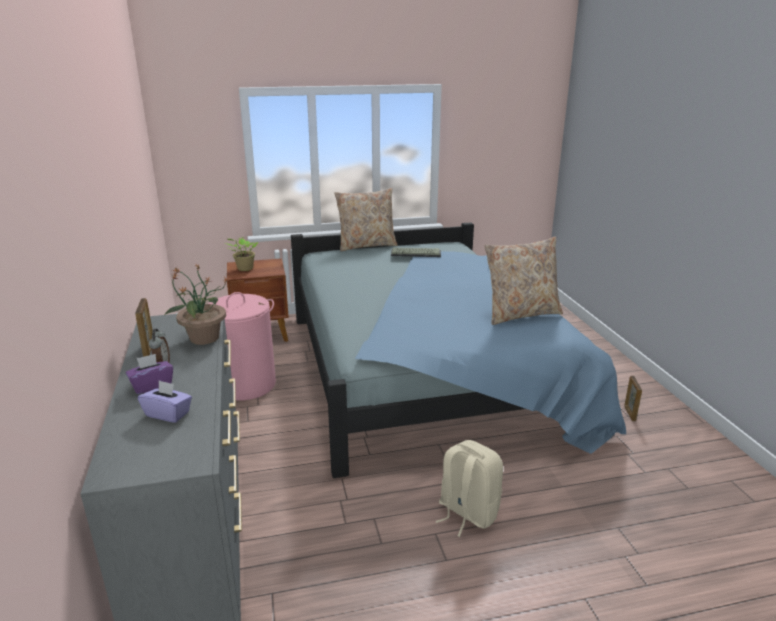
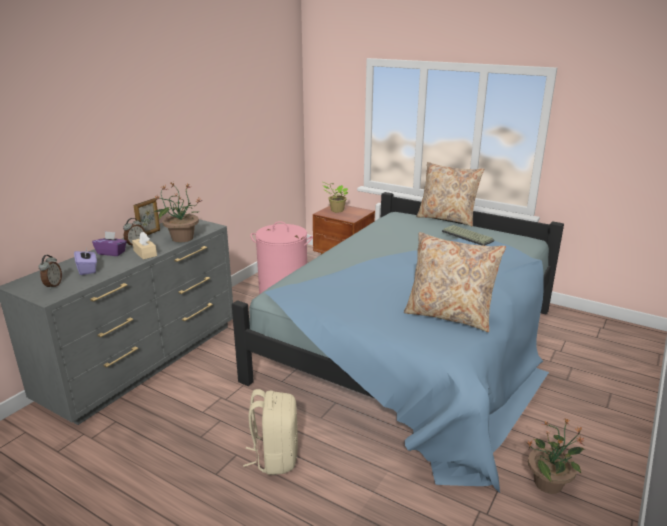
camera: 45 degrees right, 0 degrees up
picture frame [624,376,642,421] -> potted plant [526,417,585,494]
none -> alarm clock [39,255,62,289]
none -> beige tissue box [132,232,157,259]

